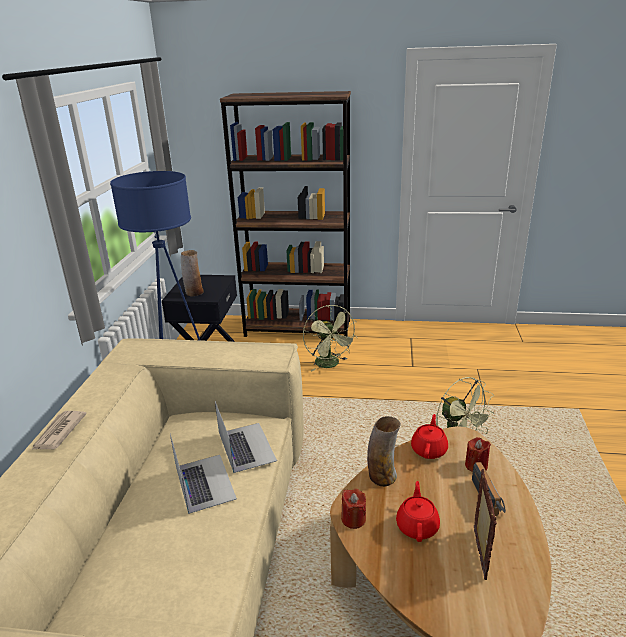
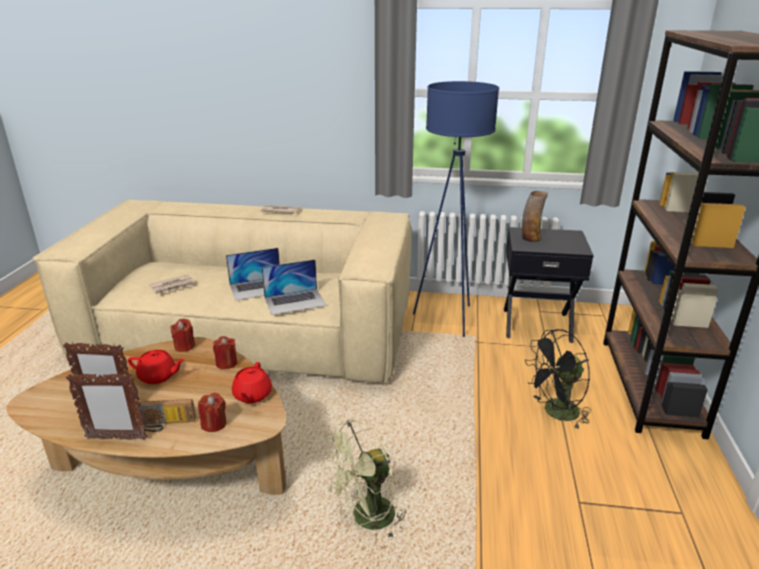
camera: 90 degrees right, 0 degrees up
green fan [303,305,358,371] -> black fan [525,329,591,429]
vase [367,416,401,487] -> red candle [213,336,237,369]
red teapot [411,414,448,459] -> red teapot turned 75 degrees clockwise [232,362,272,403]
none -> picture frame [66,373,148,440]
none -> newspaper [149,274,197,294]

